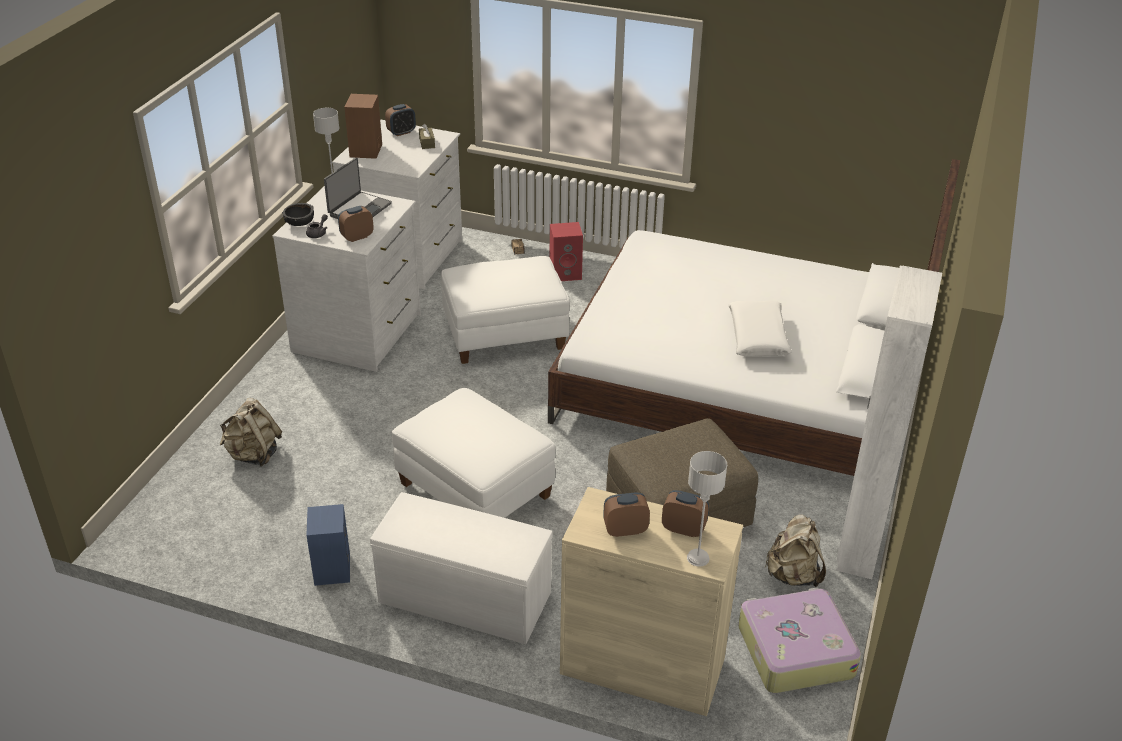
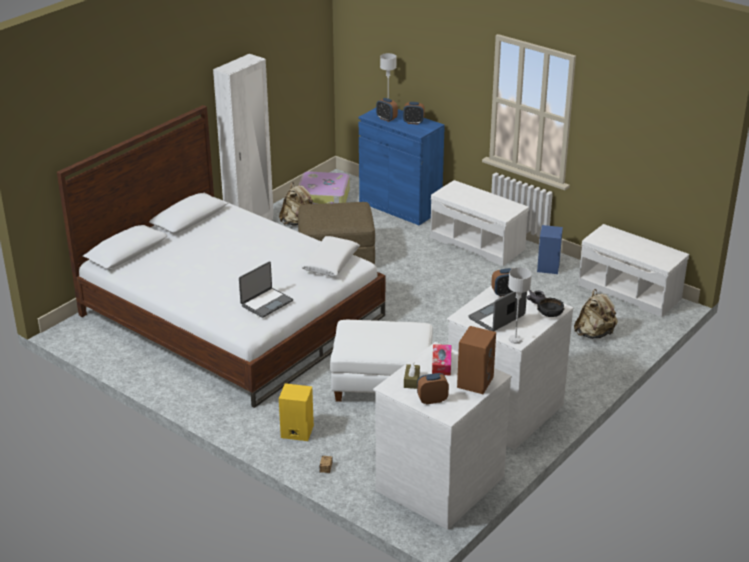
camera: 160 degrees left, 5 degrees down
white ottoman [392,388,556,518] -> none
red speaker [550,222,583,281] -> yellow speaker [279,383,314,441]
beige cabinet [560,487,743,716] -> blue cabinet [359,108,445,225]
white pillow [729,301,792,356] -> white pillow moved to [301,236,360,276]
none -> laptop [239,261,293,318]
none -> tissue box [432,344,451,375]
none -> white bench [578,224,689,318]

